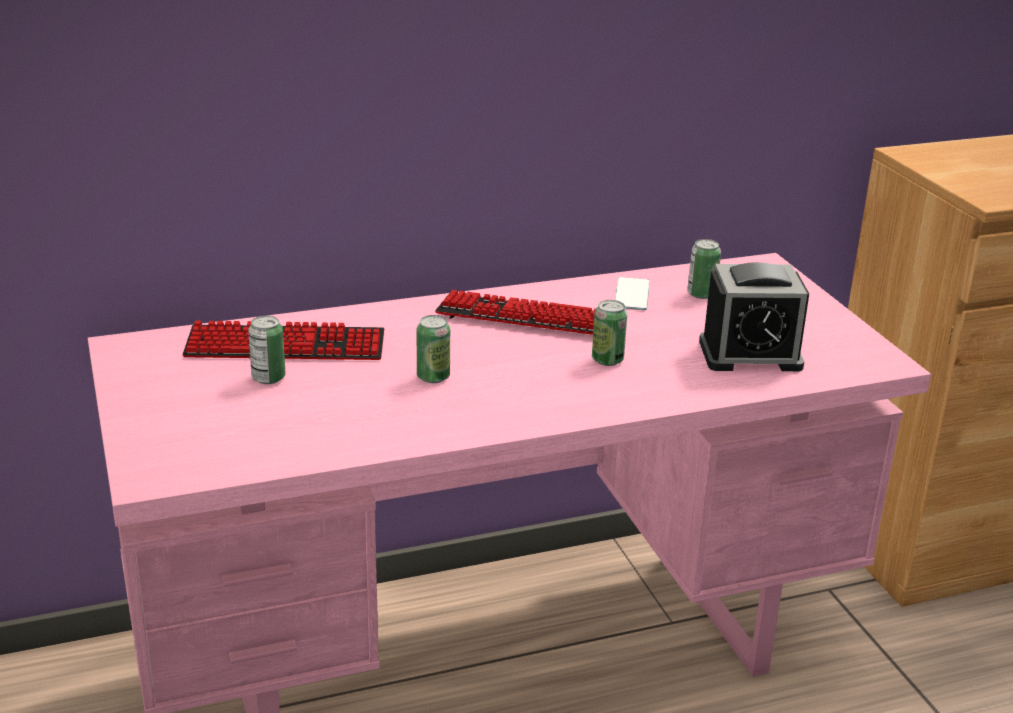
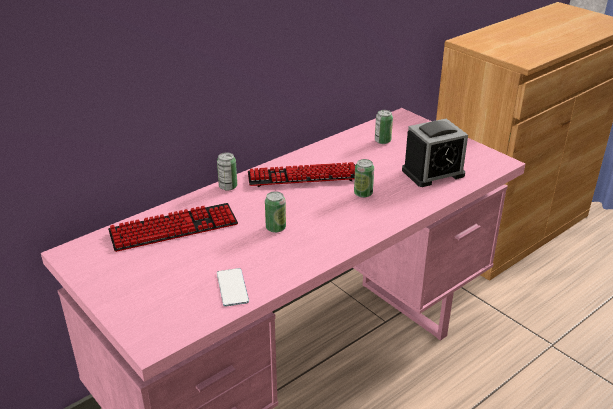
camera: 20 degrees left, 5 degrees up
can [248,315,286,384] -> can moved to [217,152,237,191]
phone [615,277,650,310] -> phone moved to [217,268,249,307]

